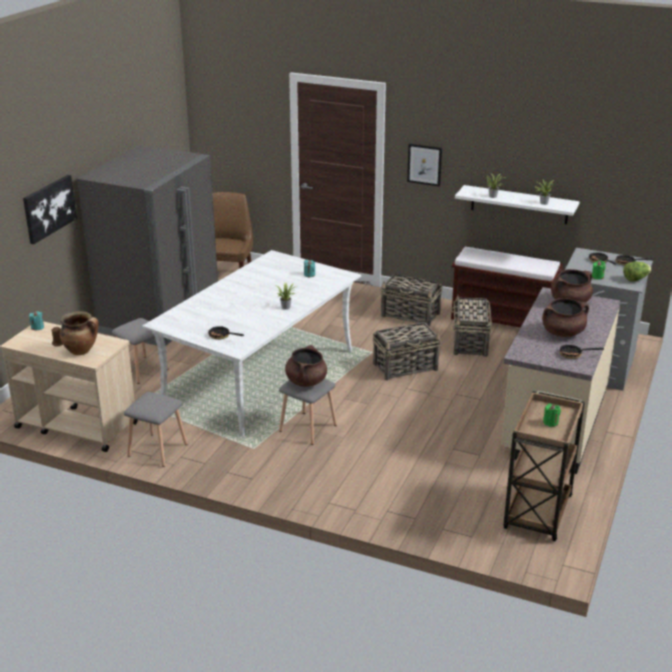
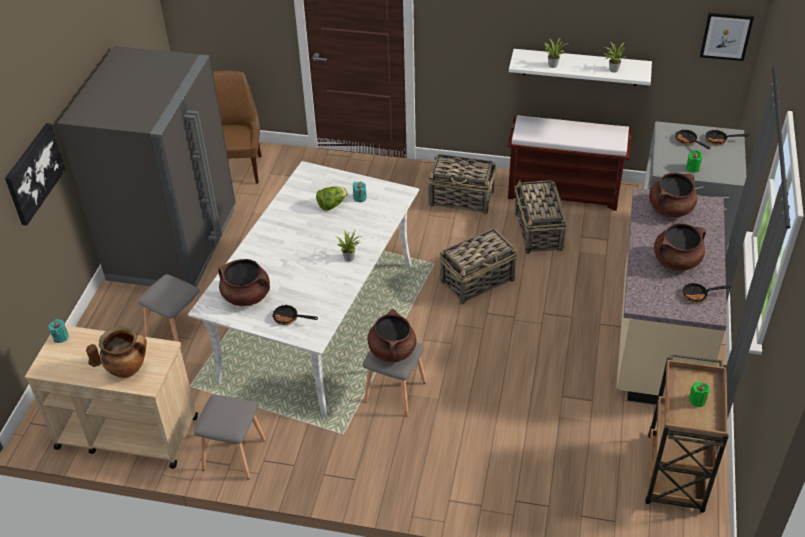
camera: 10 degrees left, 15 degrees up
picture [407,144,442,187] -> picture moved to [700,13,754,61]
lettuce [623,261,651,282] -> lettuce moved to [316,186,347,211]
none -> brown cooking pot [218,259,270,306]

